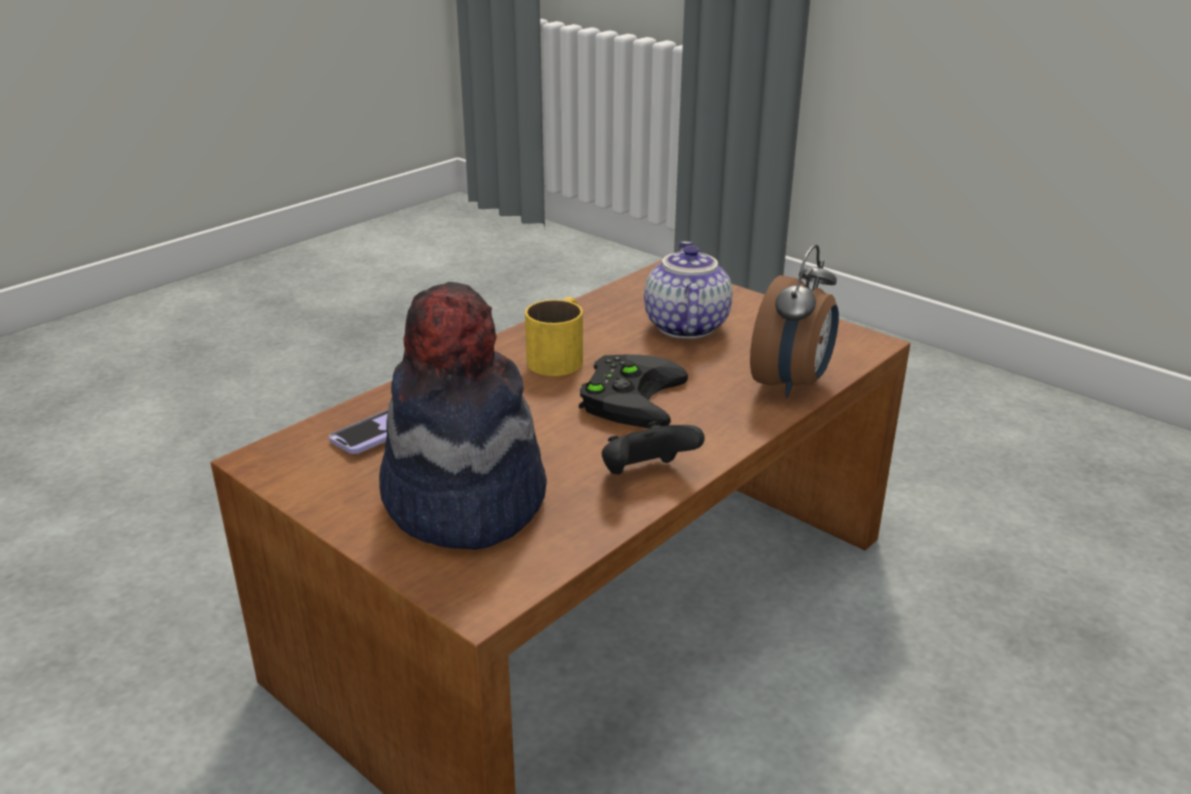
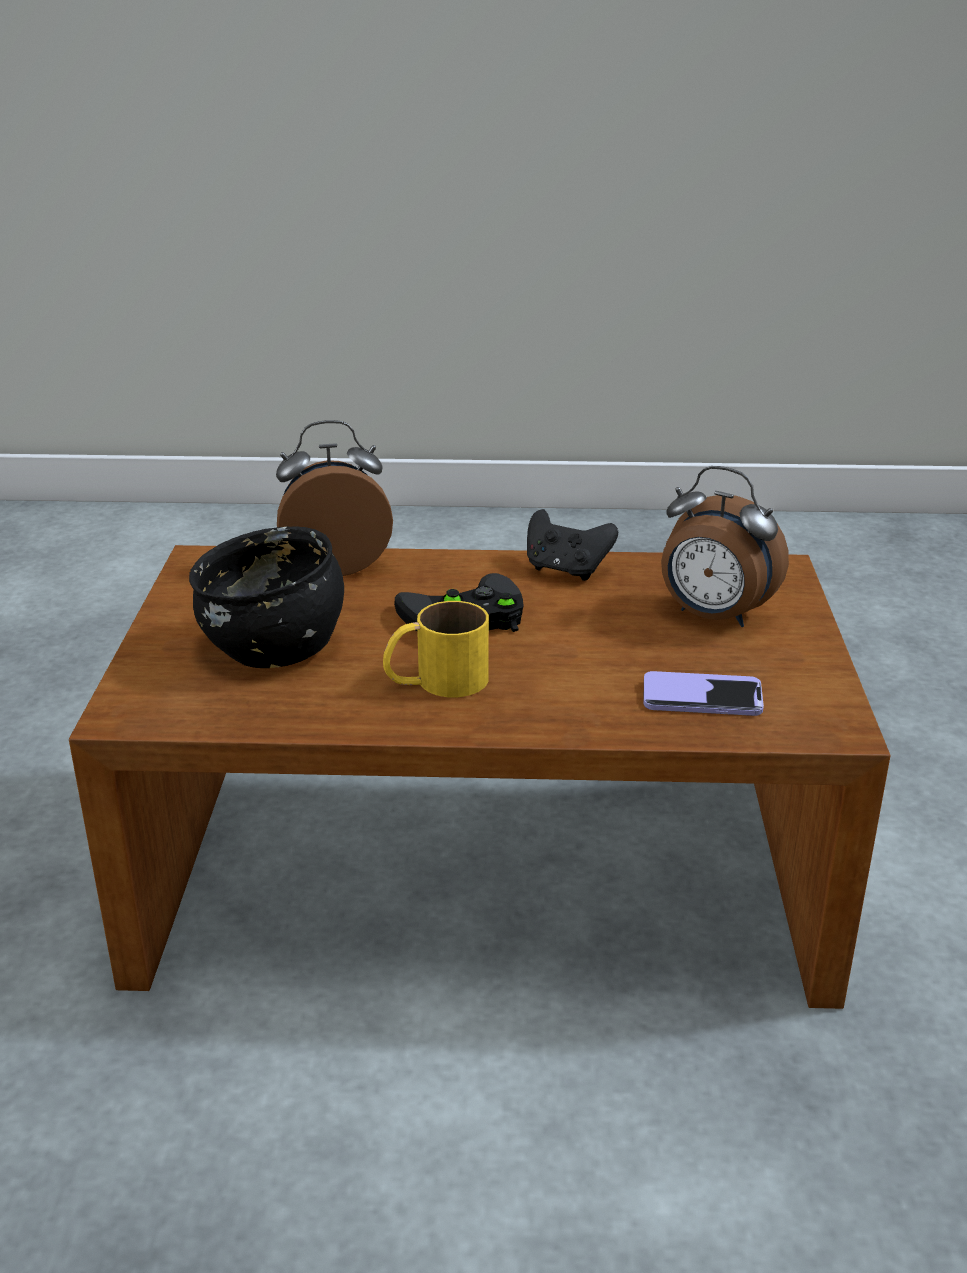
camera: 130 degrees left, 0 degrees up
hat [379,282,547,550] -> alarm clock [661,466,789,627]
teapot [644,241,732,339] -> black bowl [189,526,344,668]

